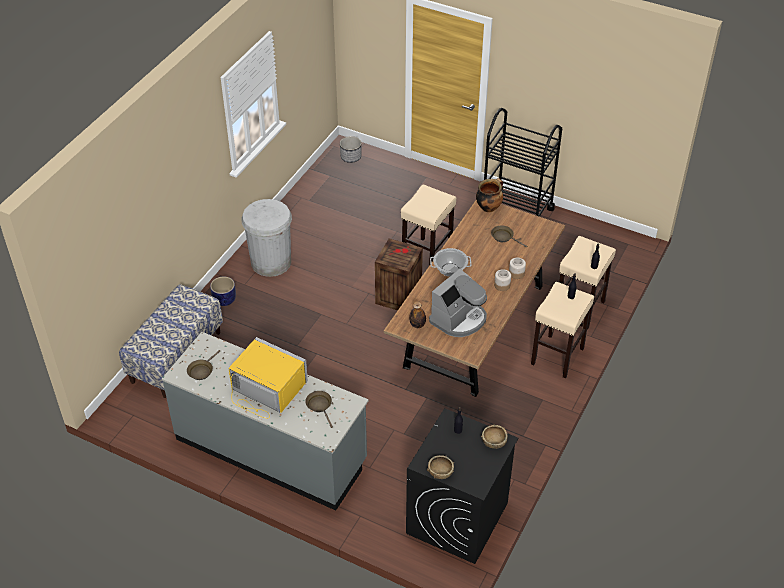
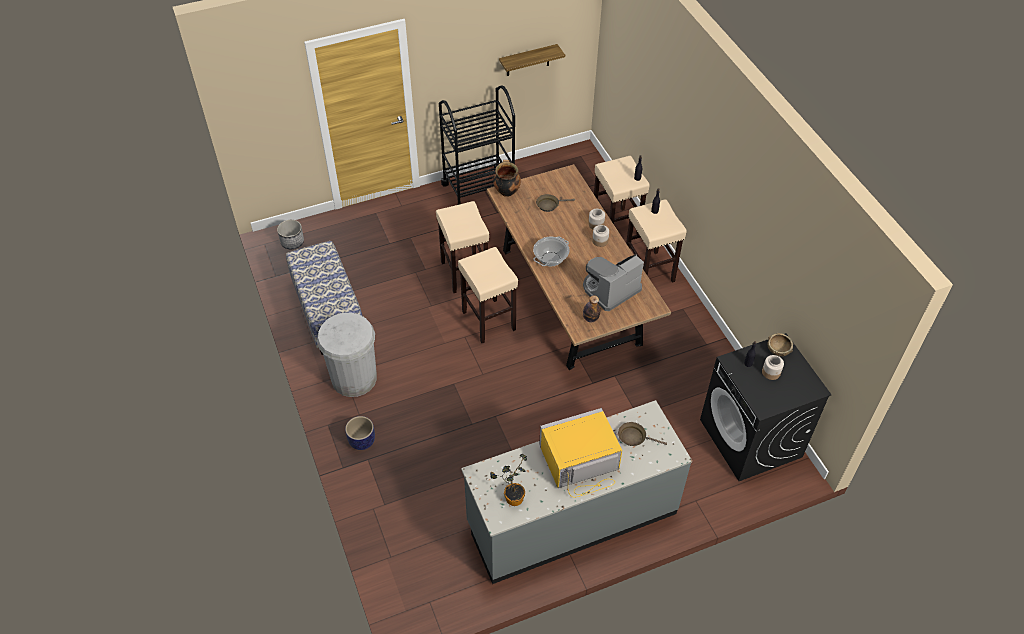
camera: 50 degrees left, 5 degrees up
bench [119,284,223,398] -> bench moved to [286,241,362,355]
brown frying pan [187,350,220,380] -> potted plant [490,454,527,506]
crate [375,238,423,310] -> beige stool [458,247,518,343]
brown bowl [427,455,454,479] -> none
coffee machine [429,269,487,337] -> coffee machine turned 120 degrees counterclockwise [583,254,644,311]
none -> shelf [499,44,565,76]
none -> jar [762,355,784,380]

